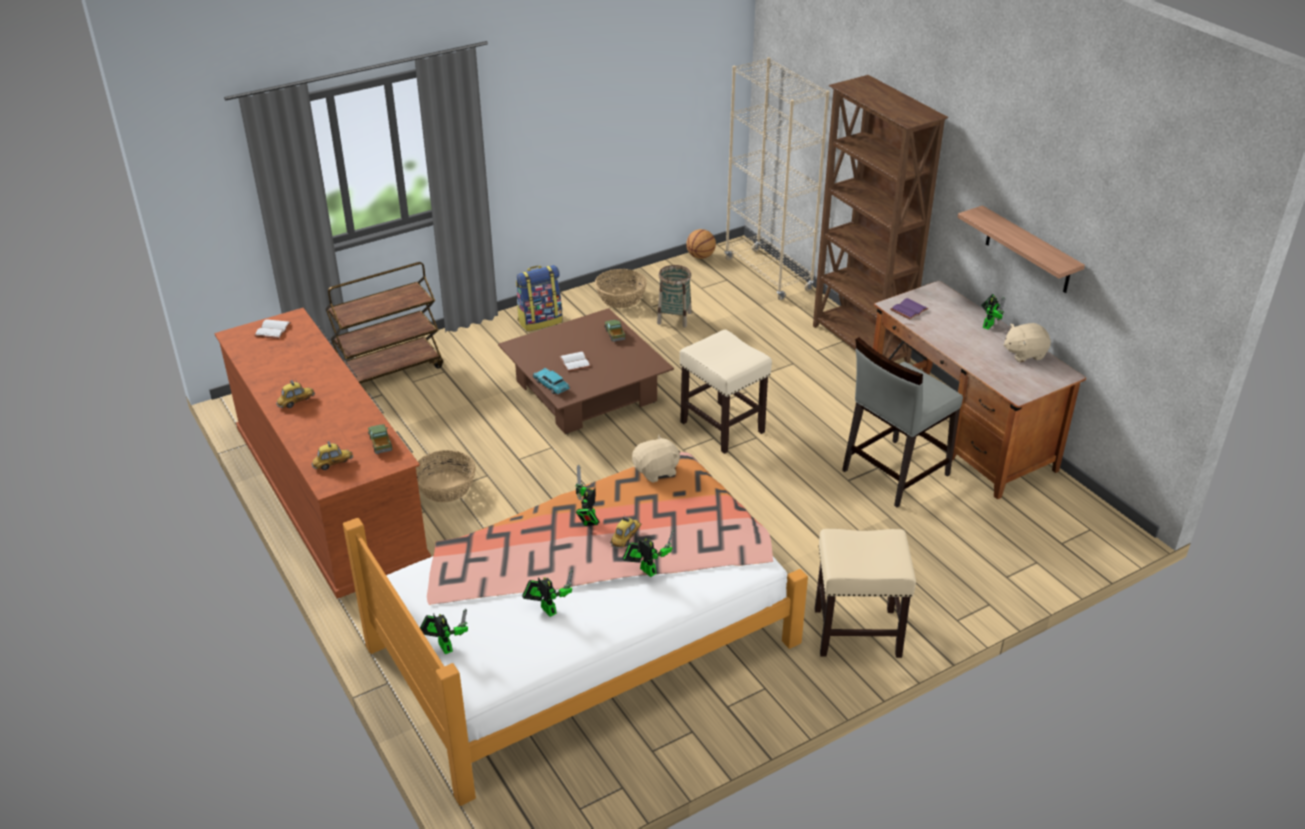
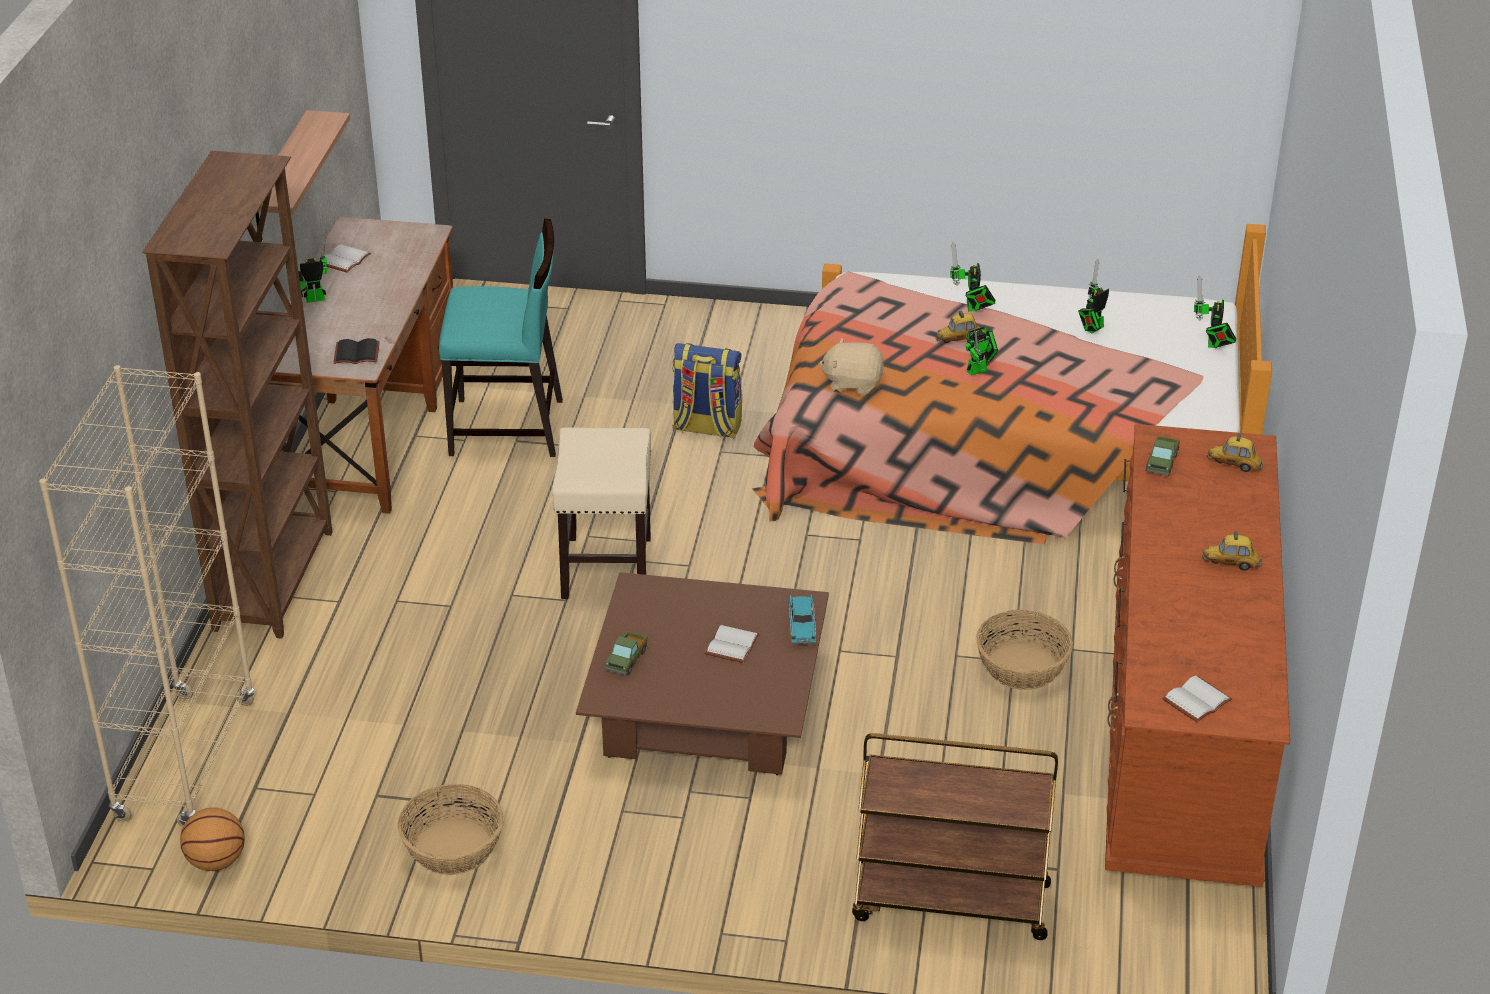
camera: 140 degrees left, 0 degrees up
backpack [516,265,562,332] -> backpack moved to [672,343,742,439]
toy robot [522,570,573,617] -> toy robot turned 45 degrees clockwise [1078,259,1109,334]
basket [657,265,692,328] -> none
beige stool [815,529,916,658] -> none
grey chair [842,337,963,507] -> turquoise chair [439,218,563,457]
purple book [890,298,928,320] -> black book [334,338,380,364]
beige plush toy [1004,323,1051,362] -> white book [325,244,371,273]

